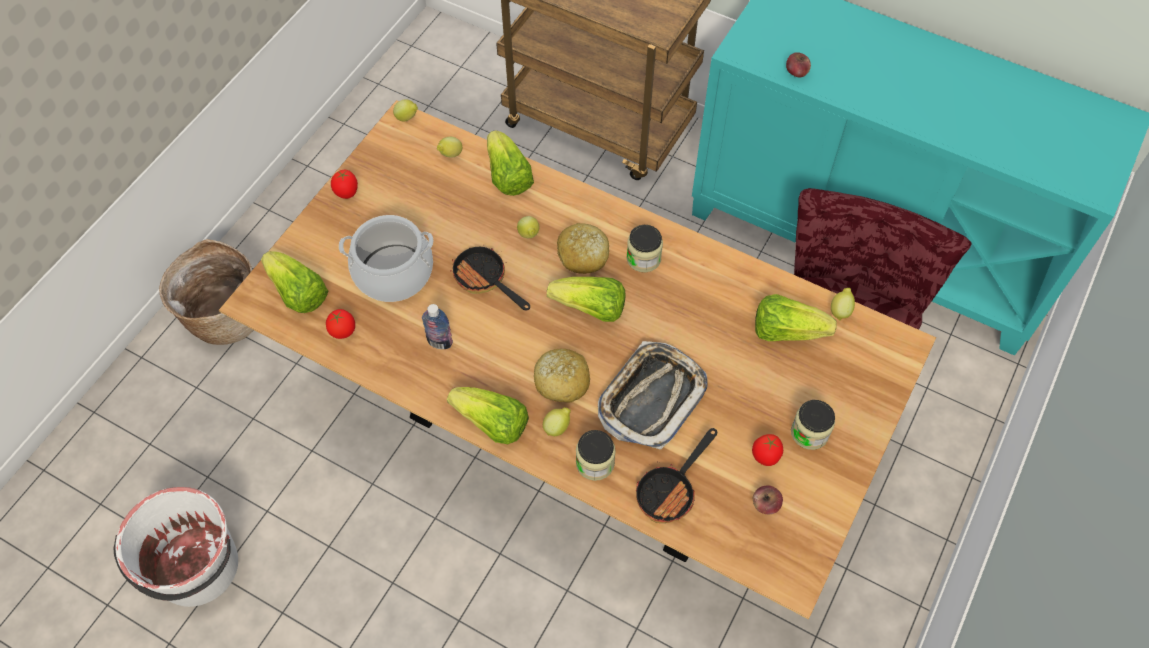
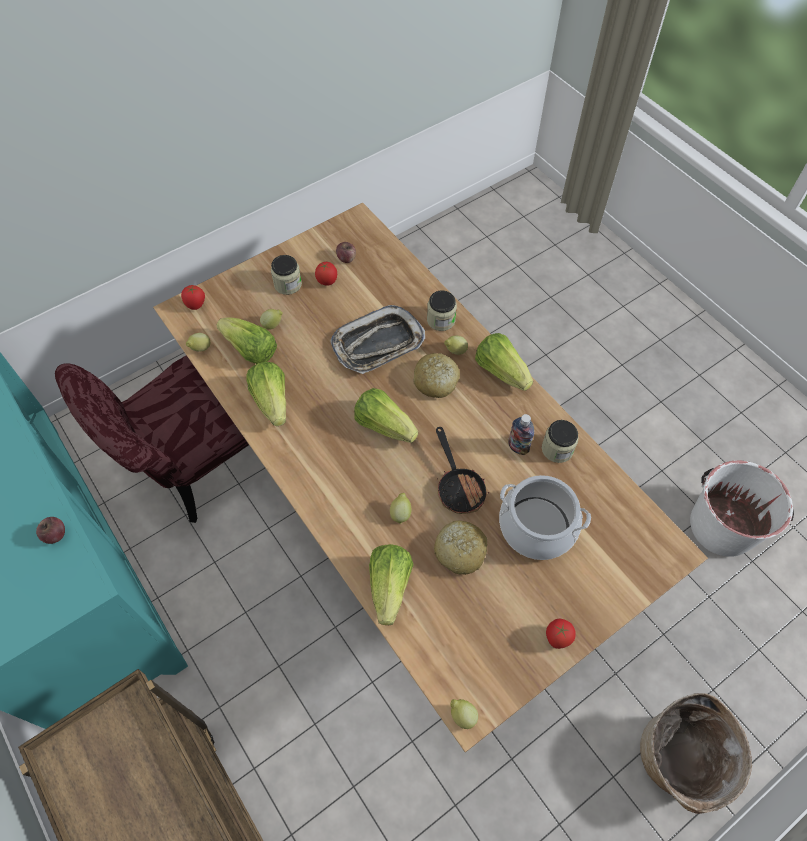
camera: 155 degrees left, 0 degrees up
lettuce [261,251,328,313] -> lettuce moved to [246,362,286,426]
tomato [326,309,355,339] -> tomato moved to [181,285,205,310]
lemon [437,137,462,158] -> lemon moved to [260,309,283,330]
bread [557,223,609,274] -> bread moved to [434,521,487,575]
jar [627,225,663,272] -> jar moved to [542,420,579,463]
frying pan [636,428,717,523] -> none

